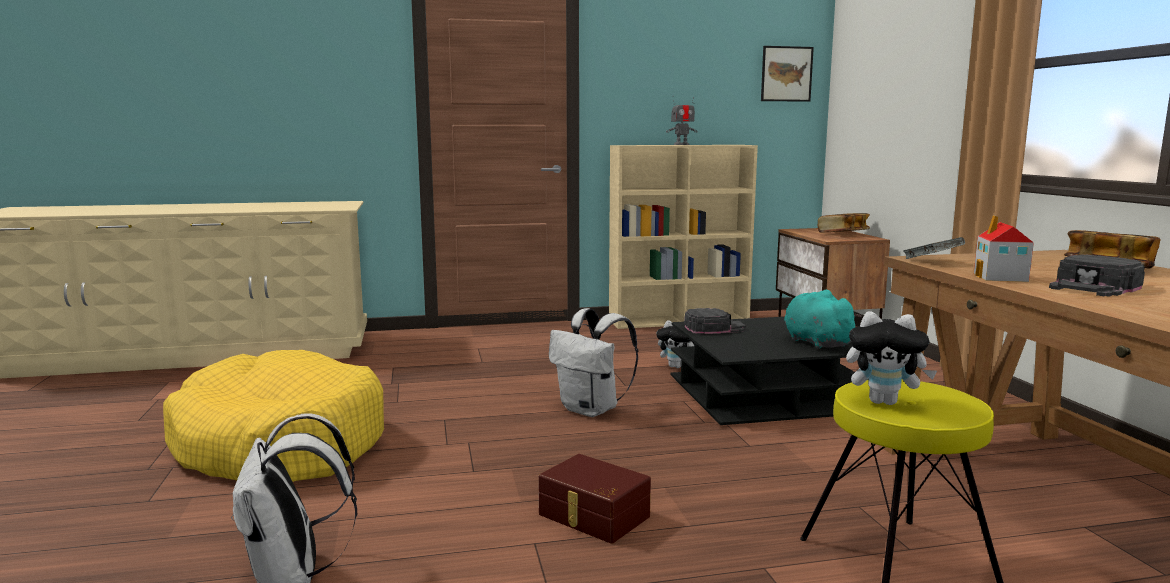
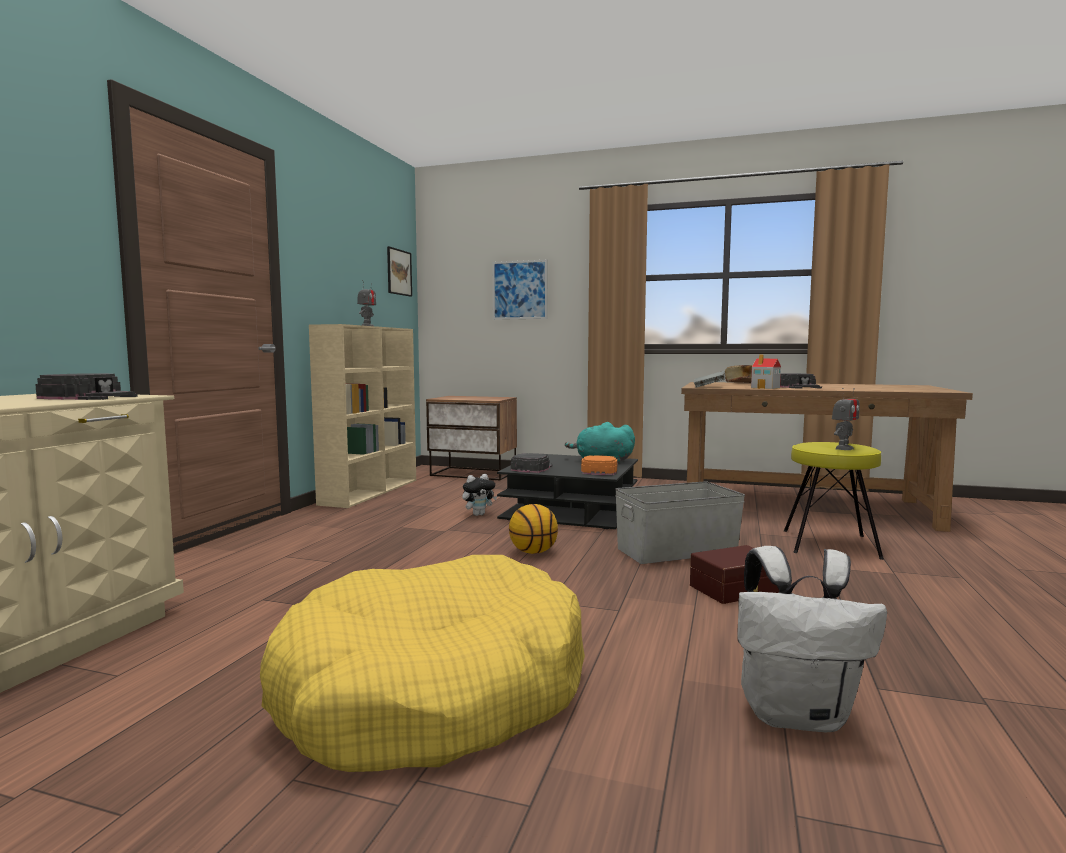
camera: 60 degrees left, 5 degrees down
white backpack [549,308,638,417] -> basketball [509,504,558,554]
book [818,213,870,233] -> none
plush toy [846,311,937,405] -> toy robot [832,388,860,450]
none -> black cap [35,373,138,400]
none -> picture [493,260,547,320]
none -> orange cap [581,455,617,475]
none -> grey storage box [615,482,745,564]

